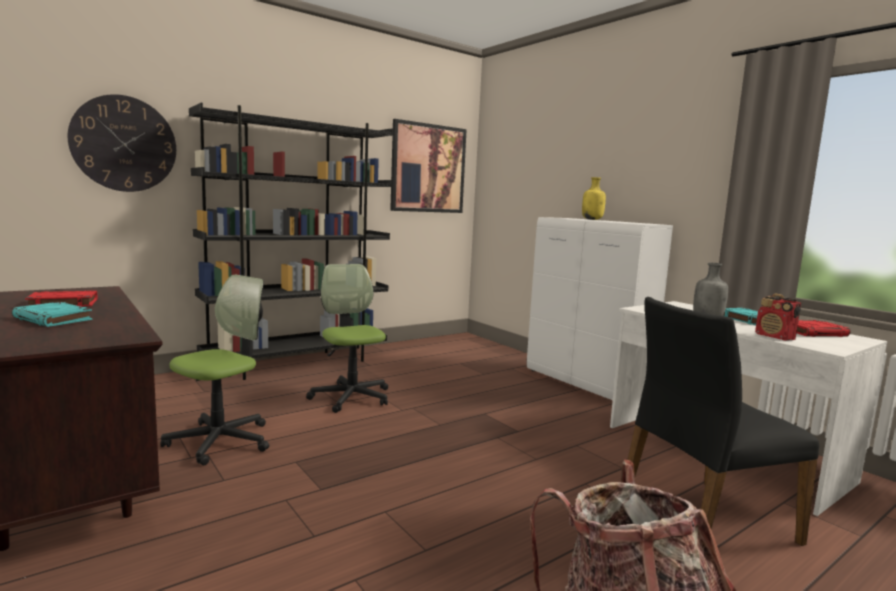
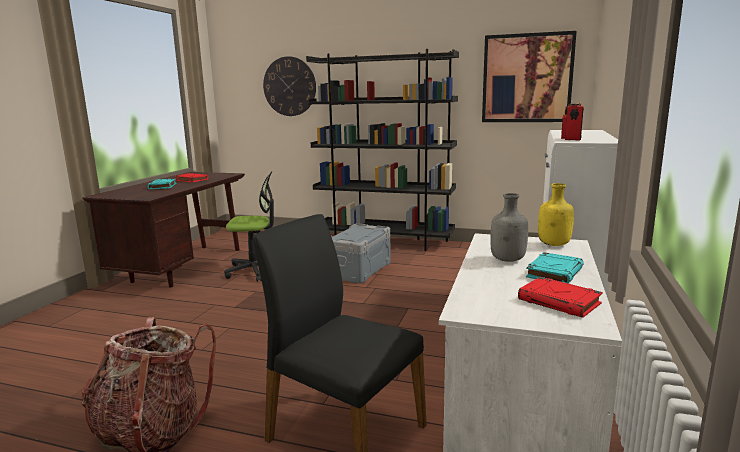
camera: 55 degrees right, 5 degrees up
office chair [306,264,388,413] -> grey storage box [331,223,391,283]
yellow bottle [582,177,606,220] -> yellow bottle moved to [538,183,574,246]
radio [755,293,801,341] -> radio moved to [561,102,584,141]

